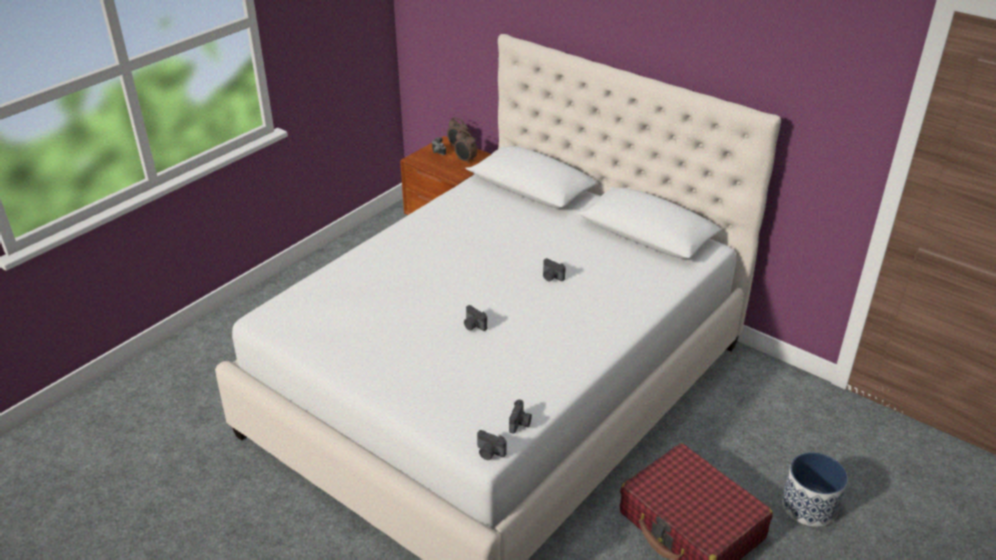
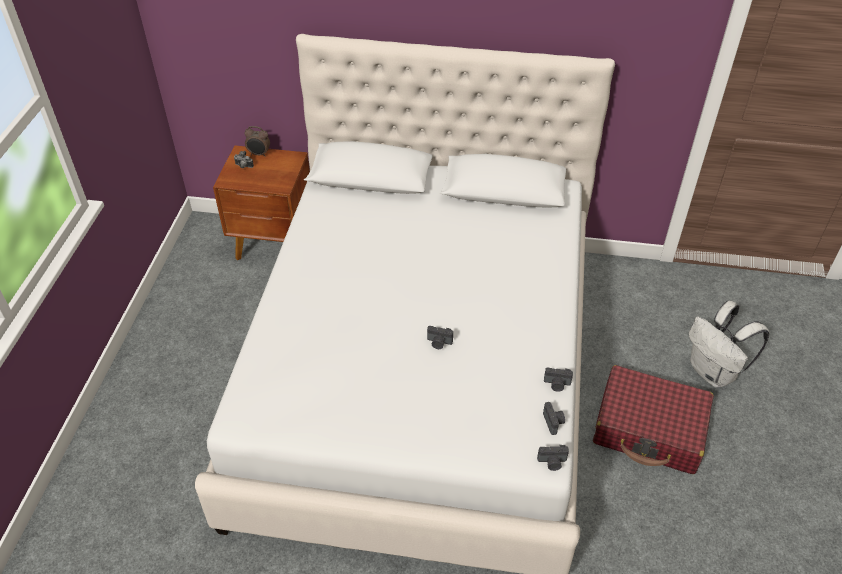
camera: 30 degrees left, 10 degrees up
alarm clock [454,130,477,164] -> none
camera [543,258,566,282] -> camera moved to [544,368,573,392]
planter [782,452,848,527] -> white backpack [689,301,769,388]

